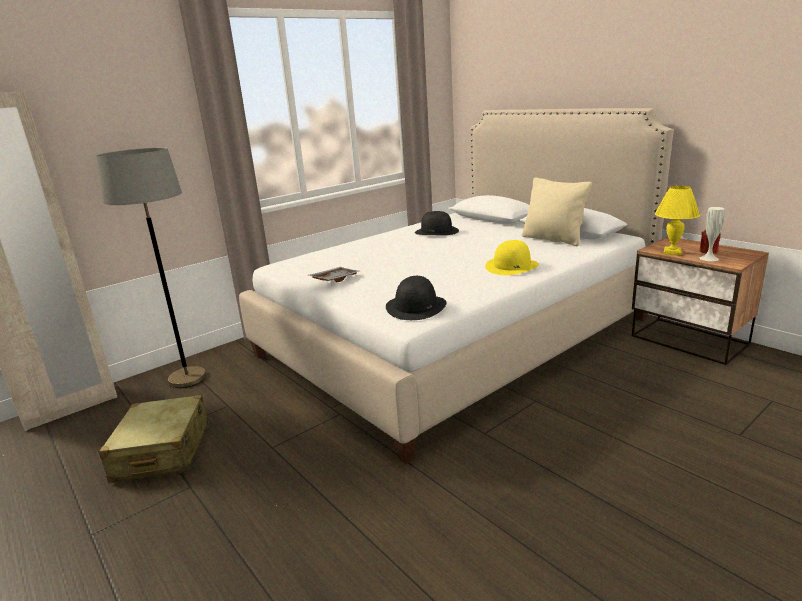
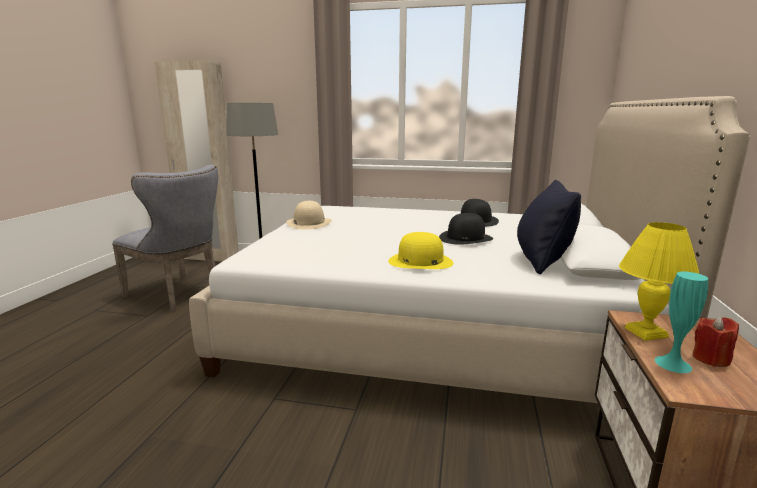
camera: 50 degrees right, 5 degrees down
beige suitcase [99,395,209,483] -> grey chair [112,164,218,311]
grey tray [309,267,360,282] -> beige hat [286,201,332,230]
black hat [386,276,447,320] -> black hat moved to [439,213,493,245]
beige pillow [522,178,592,246] -> black pillow [517,180,581,274]
white vase [700,207,725,261] -> turquoise vase [655,272,708,373]

